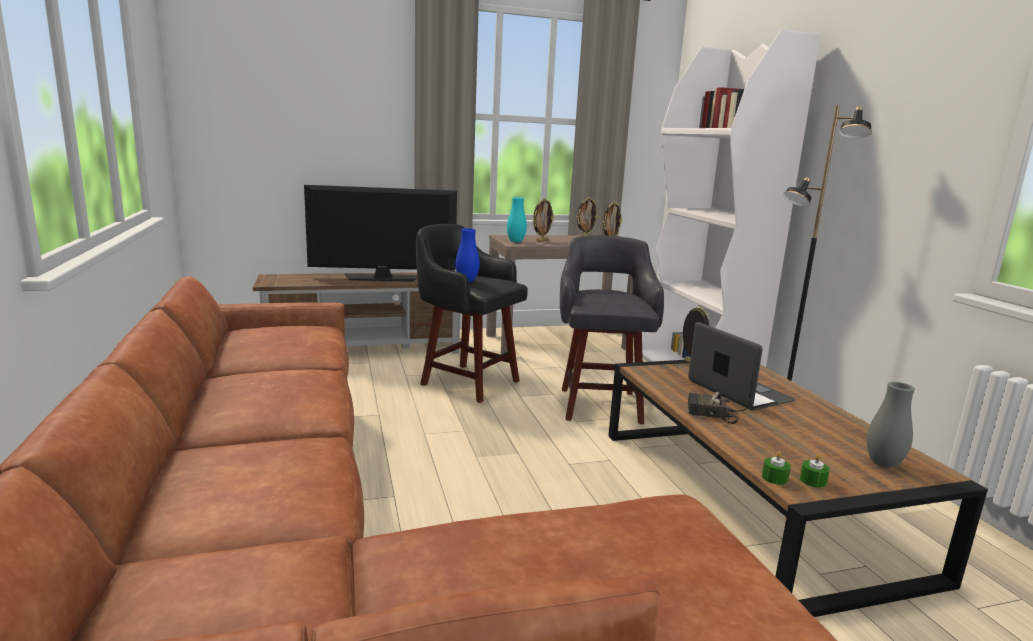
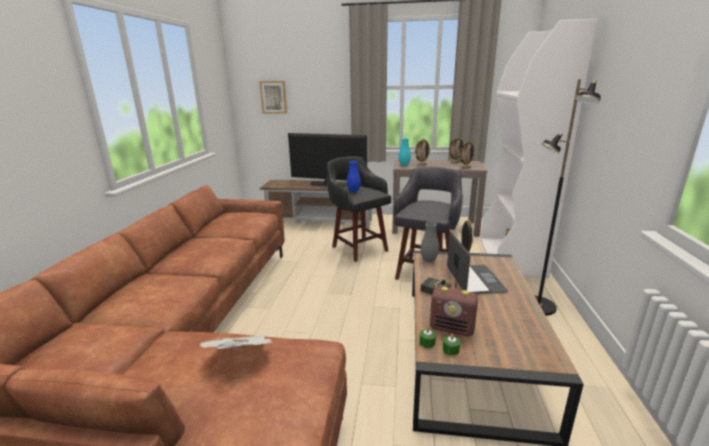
camera: 25 degrees right, 5 degrees up
grey vase [867,382,915,468] -> grey vase moved to [420,222,439,262]
none -> newspaper [200,334,273,349]
none -> picture [259,81,287,114]
none -> radio [430,287,478,337]

